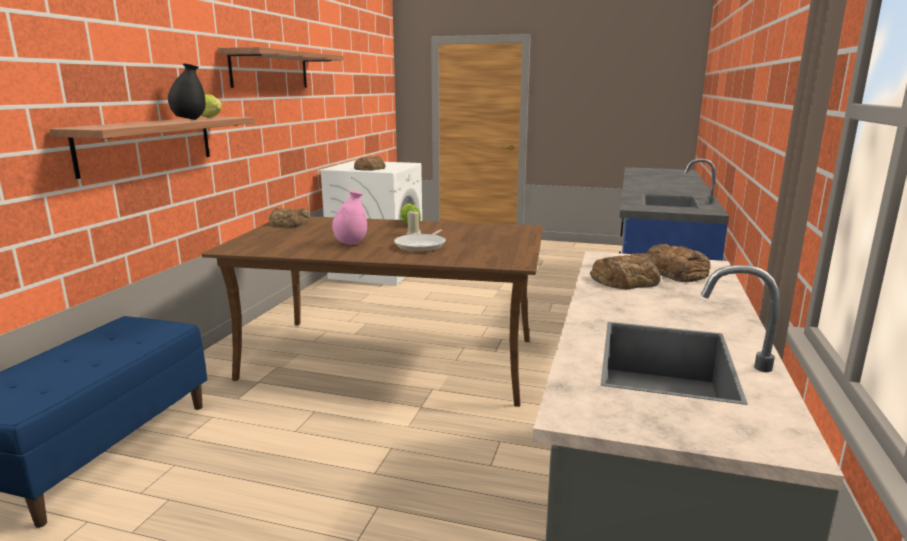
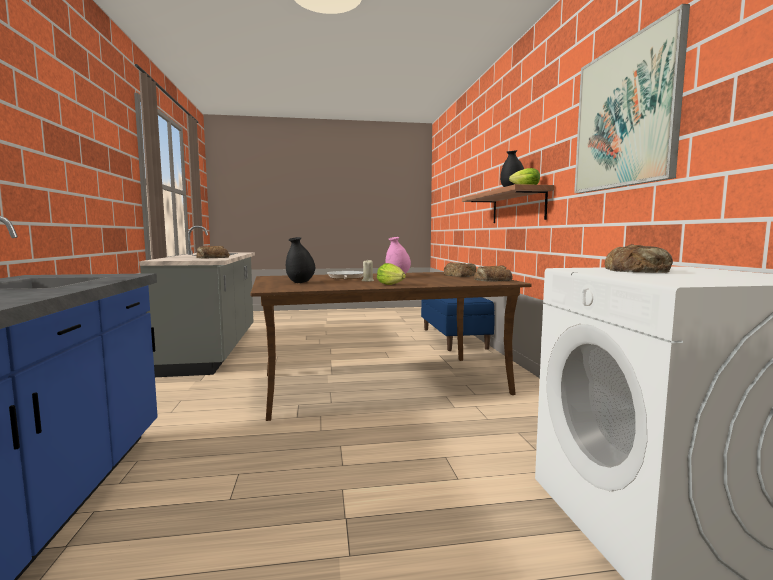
camera: 155 degrees right, 10 degrees down
shelf [218,47,343,88] -> picture [574,4,690,193]
bread [647,244,711,282] -> bread moved to [444,262,476,277]
none -> black vase [286,237,315,283]

